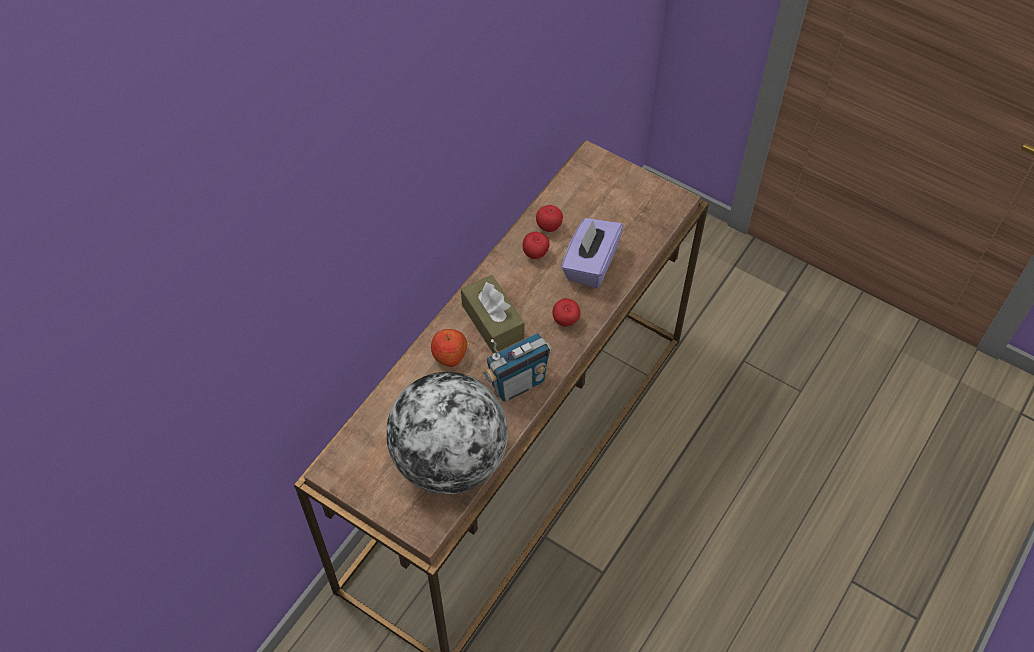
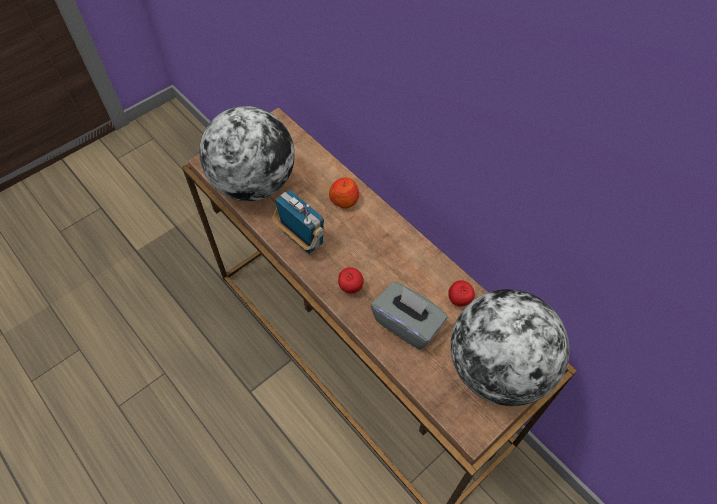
camera: 105 degrees right, 0 degrees up
brown tissue box [461,275,524,353] -> none
radio [482,333,552,402] -> radio turned 150 degrees clockwise [273,190,324,254]
apple [523,232,549,259] -> none
purple tissue box [561,218,623,289] -> grey tissue box [371,282,447,350]
none -> globe [451,289,569,406]

